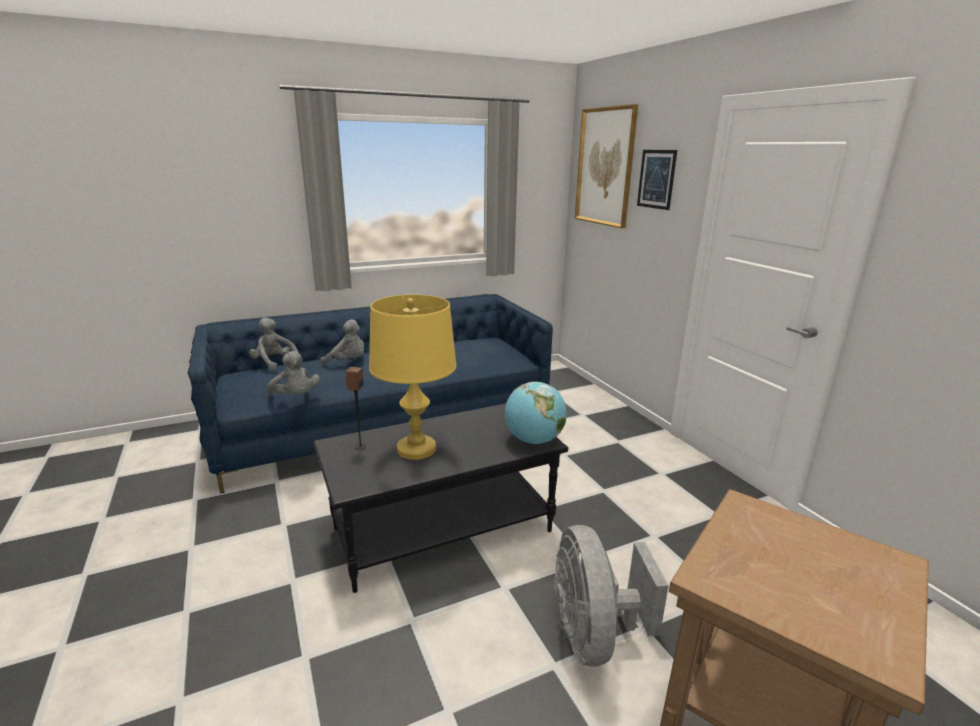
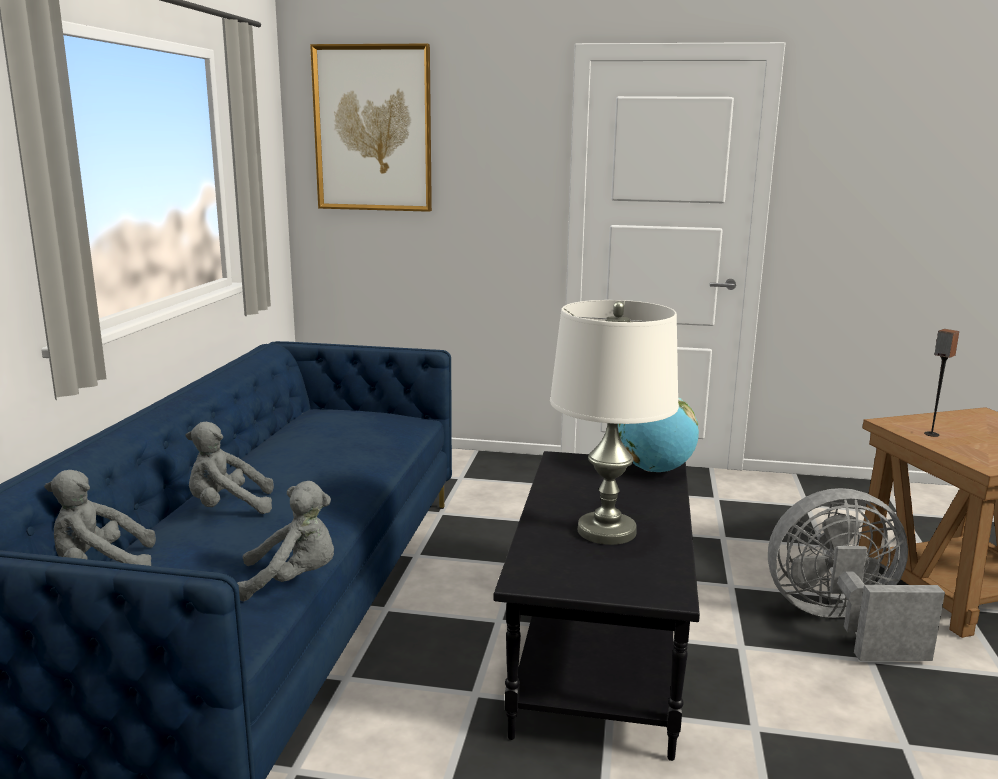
camera: 55 degrees left, 5 degrees down
grey plush toy [321,319,364,366] -> grey plush toy turned 150 degrees counterclockwise [185,422,274,514]
speaker [345,367,366,450] -> speaker moved to [924,329,959,437]
yellow table lamp [369,295,457,460] -> white table lamp [550,300,679,545]
grey fan [555,525,669,667] -> grey fan turned 150 degrees clockwise [768,488,945,661]
picture [637,150,677,210] -> none

